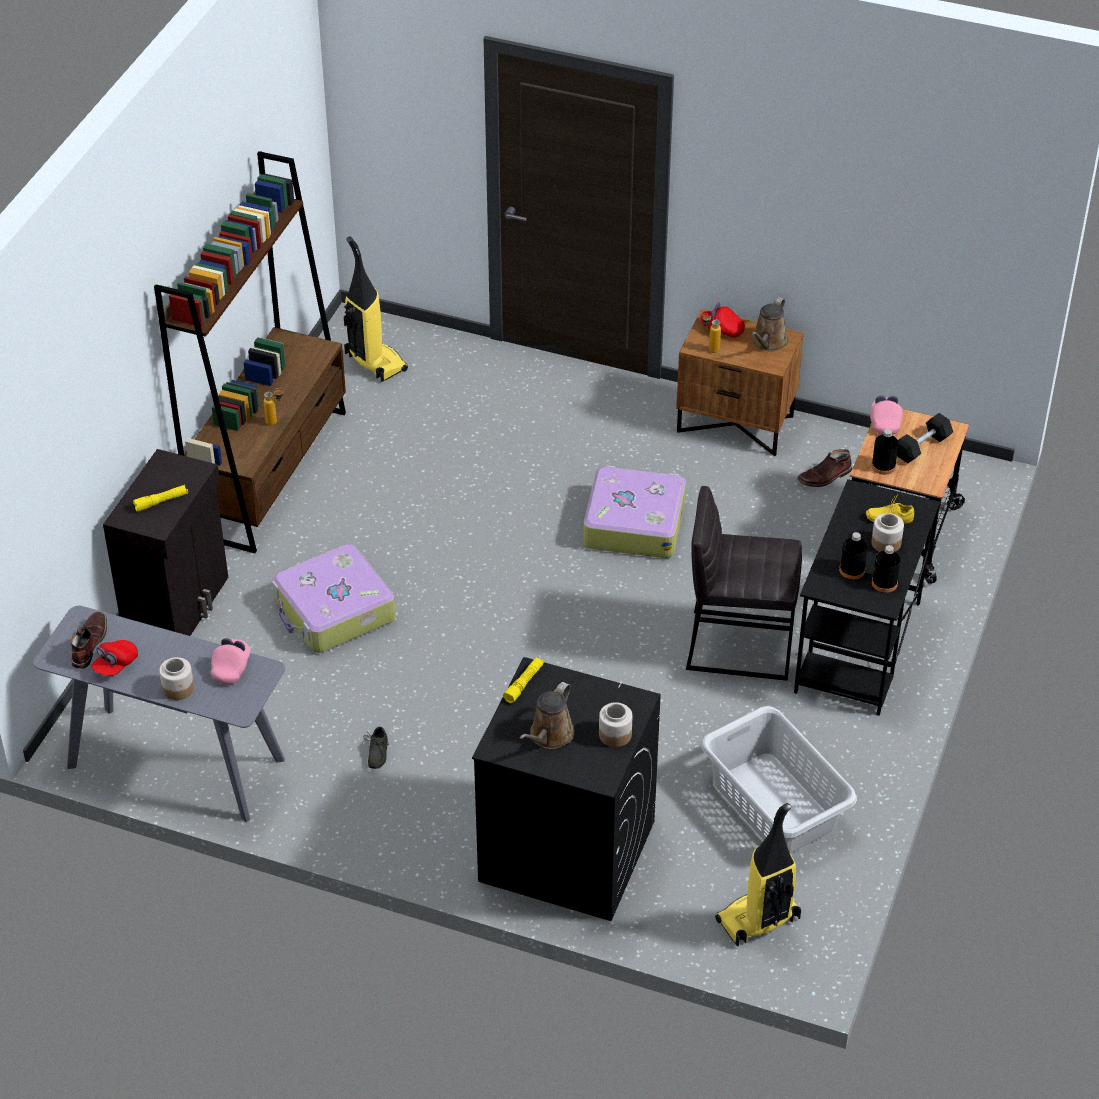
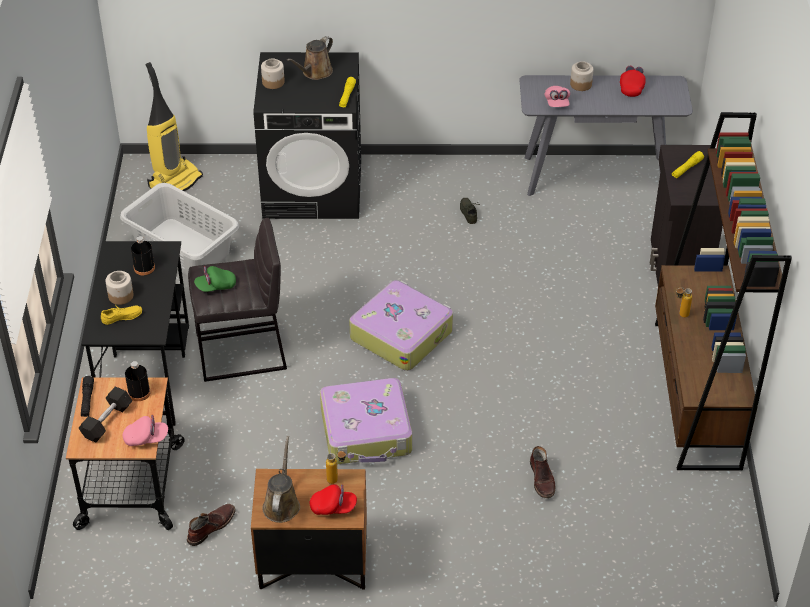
camera: 160 degrees right, 0 degrees up
brown boot [71,612,107,669] -> brown boot moved to [530,446,555,498]
suitcase [272,544,396,653] -> suitcase moved to [349,280,453,371]
vacuum cleaner [344,236,408,382] -> none
brown watering can [520,682,575,749] -> brown watering can turned 150 degrees counterclockwise [287,36,333,80]
pink cap [870,395,903,435] -> pink cap turned 75 degrees counterclockwise [123,415,168,446]
black bottle [872,545,901,593] -> none
none -> black flashlight [81,376,94,417]
none -> green cap [194,266,236,292]

